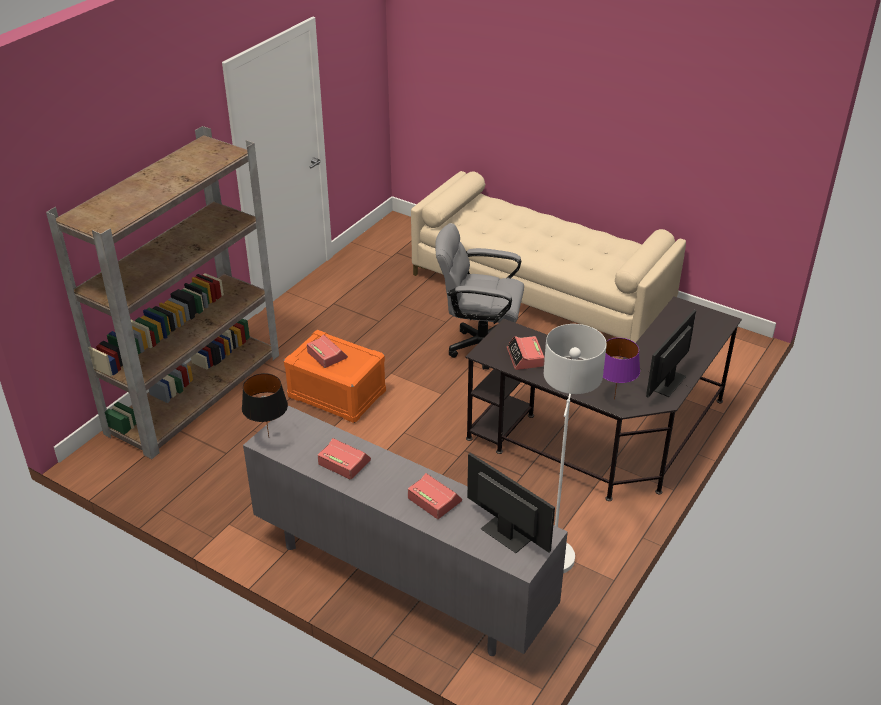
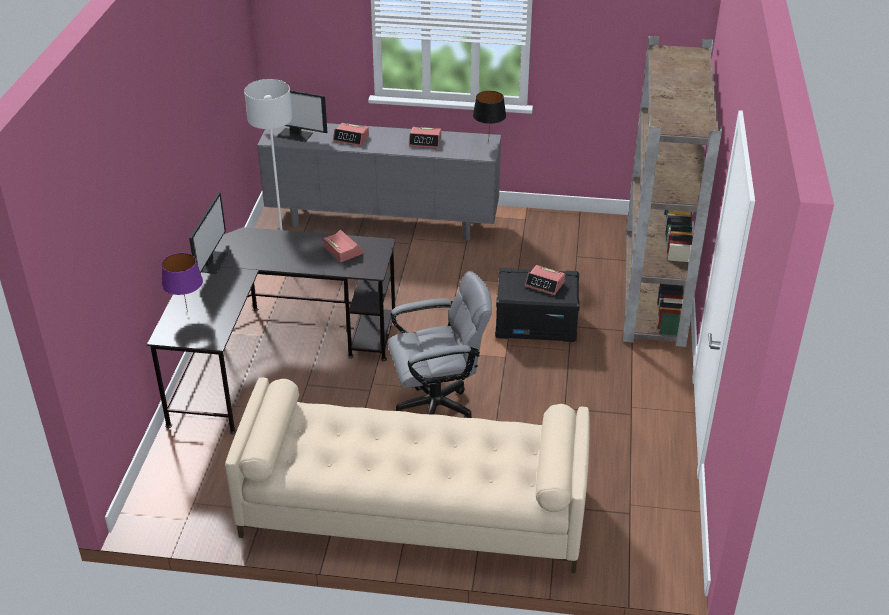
camera: 155 degrees right, 0 degrees up
orange storage box [284,330,386,423] -> black storage box [495,267,580,342]
purple table lamp [603,338,640,399] -> purple table lamp moved to [162,253,203,312]

